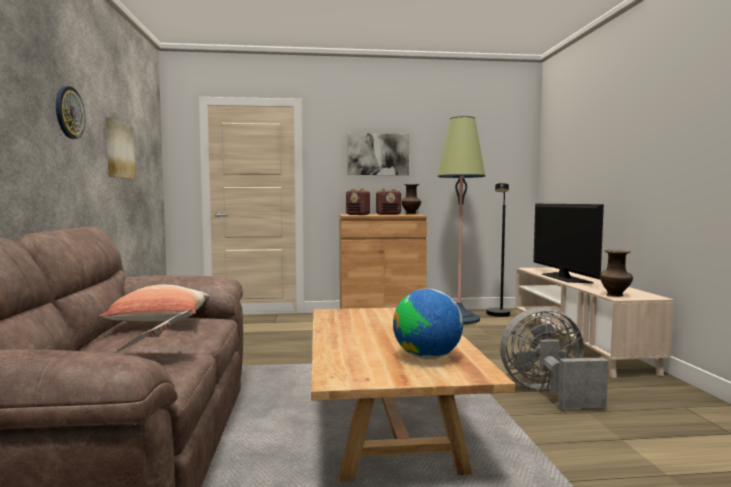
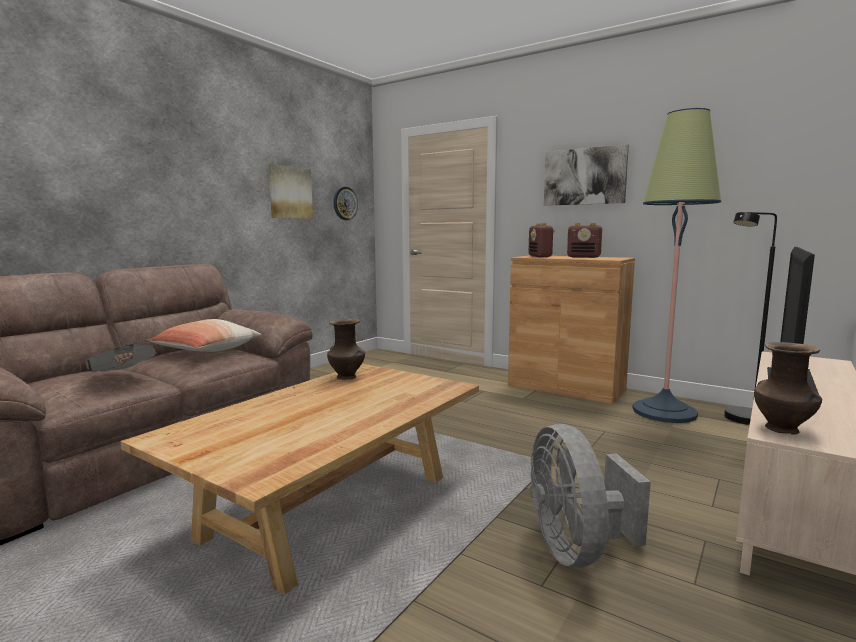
camera: 40 degrees right, 5 degrees up
wall clock [56,86,85,139] -> wall clock moved to [334,187,358,220]
globe [393,289,463,359] -> none
brown vase [402,184,421,214] -> brown vase moved to [327,318,365,380]
grey fan [500,307,608,409] -> grey fan turned 135 degrees counterclockwise [530,424,651,567]

